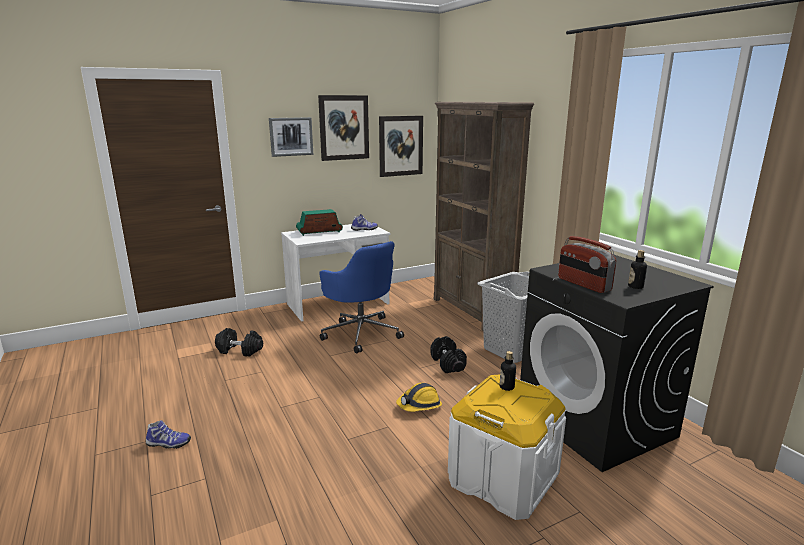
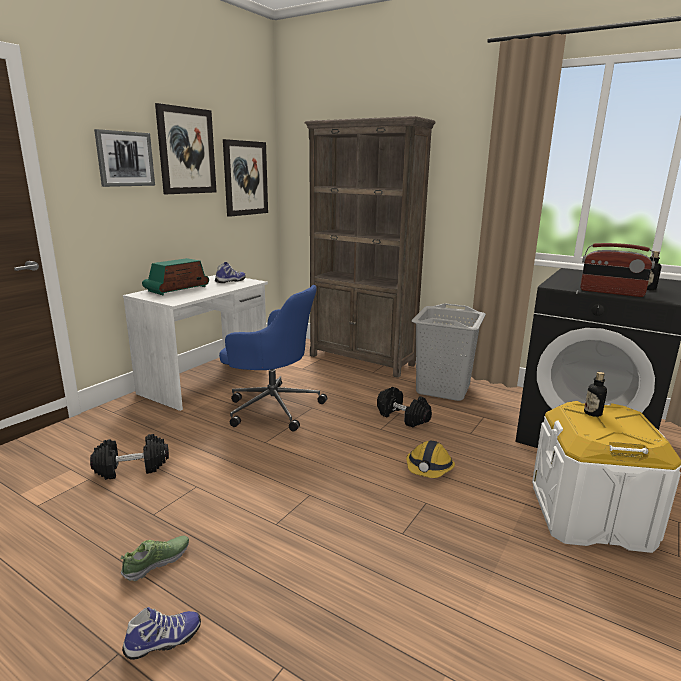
camera: 30 degrees left, 0 degrees up
none -> shoe [121,536,189,581]

